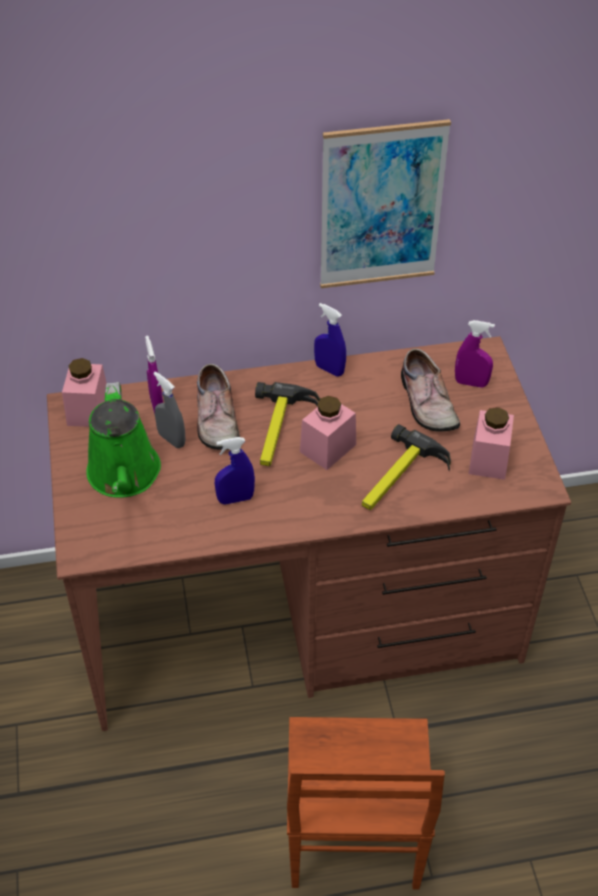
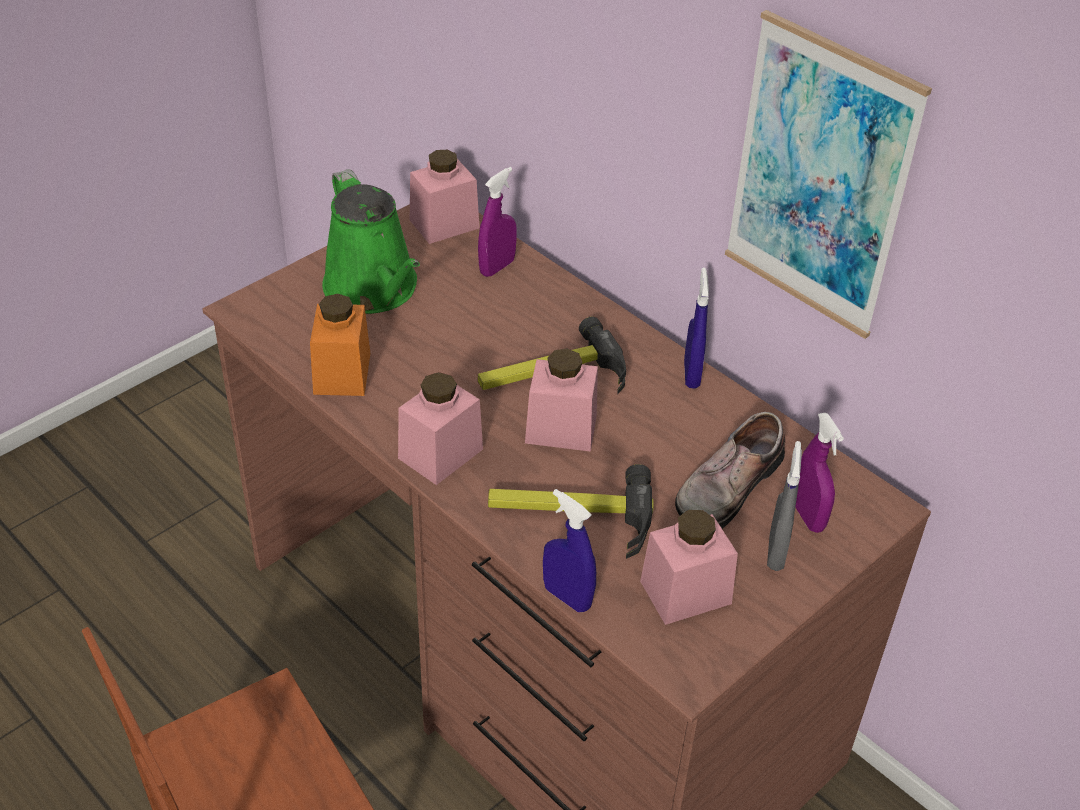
camera: 55 degrees right, 5 degrees down
green watering can [86,382,161,498] -> green watering can turned 75 degrees counterclockwise [322,169,420,314]
grey spray bottle [153,372,186,448] -> grey spray bottle moved to [767,441,802,571]
shoe [197,364,240,450] -> none
blue spray bottle [215,437,255,505] -> blue spray bottle moved to [543,489,596,612]
none -> orange jar [310,294,370,396]
none -> pink jar [398,372,483,485]

